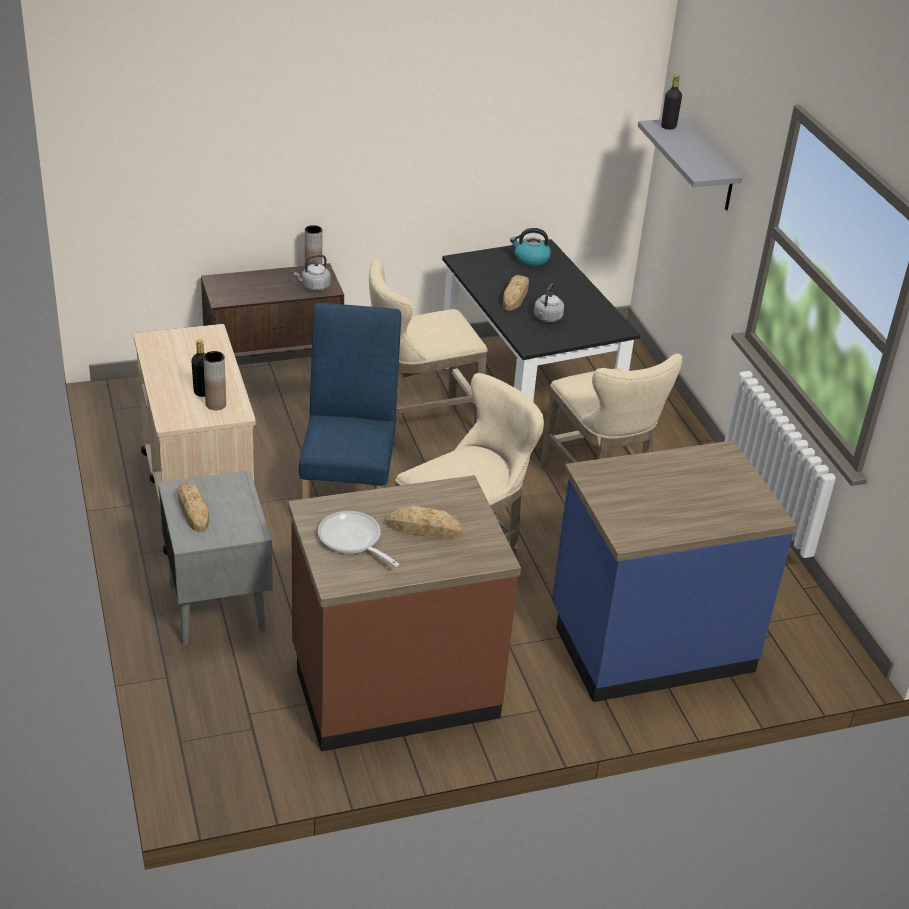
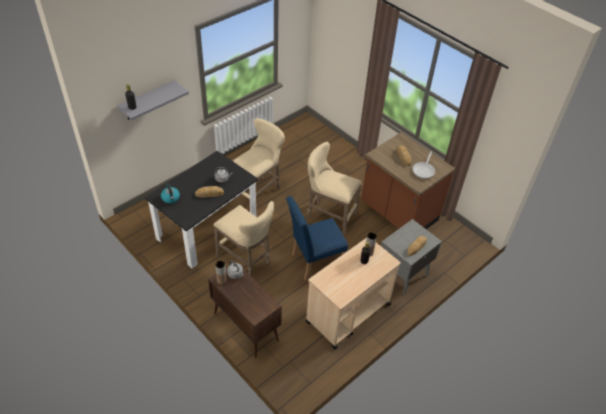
camera: 115 degrees left, 10 degrees up
blue counter [552,440,797,702] -> none

